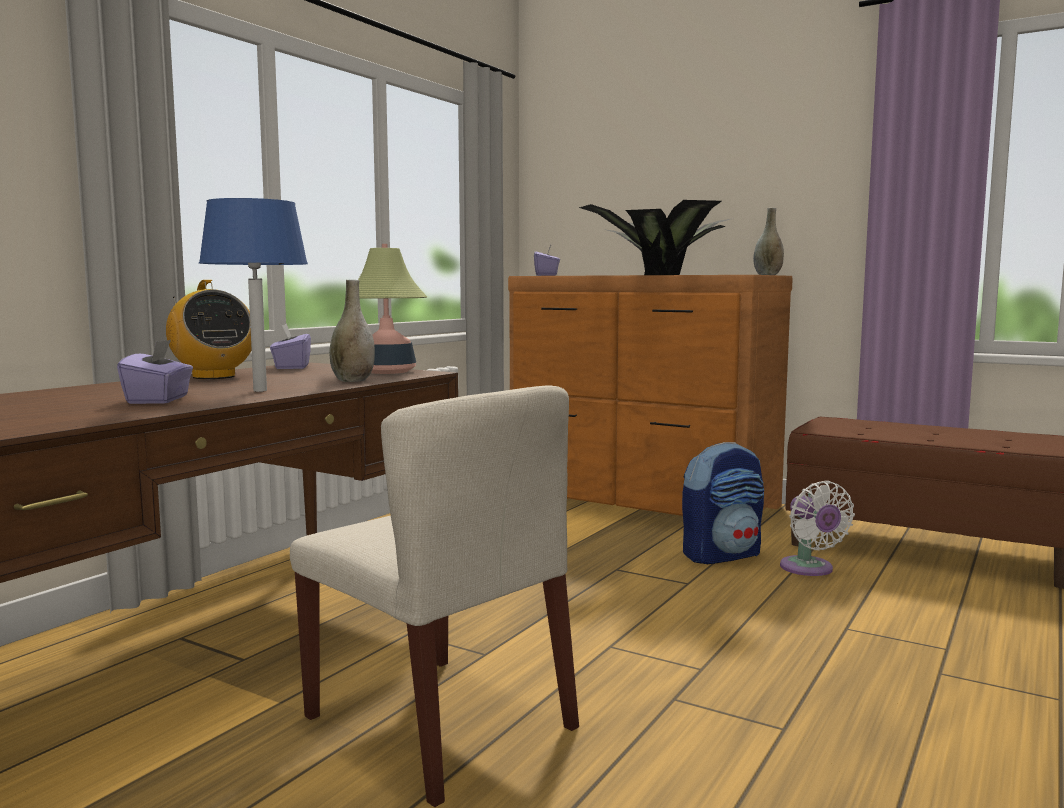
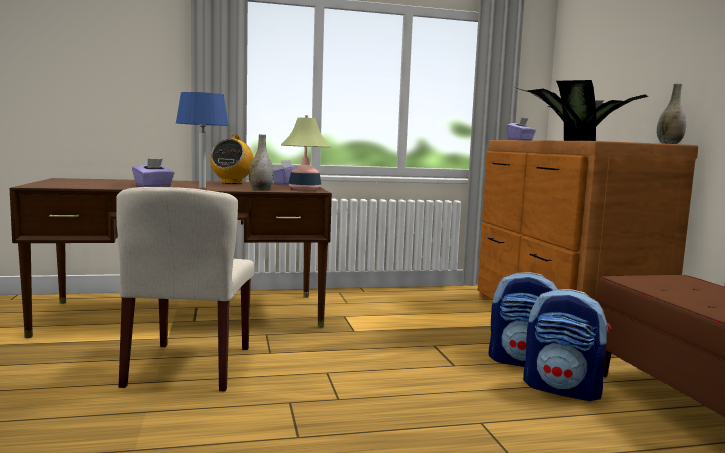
camera: 45 degrees right, 0 degrees up
white fan [780,481,855,576] -> backpack [523,289,611,402]

